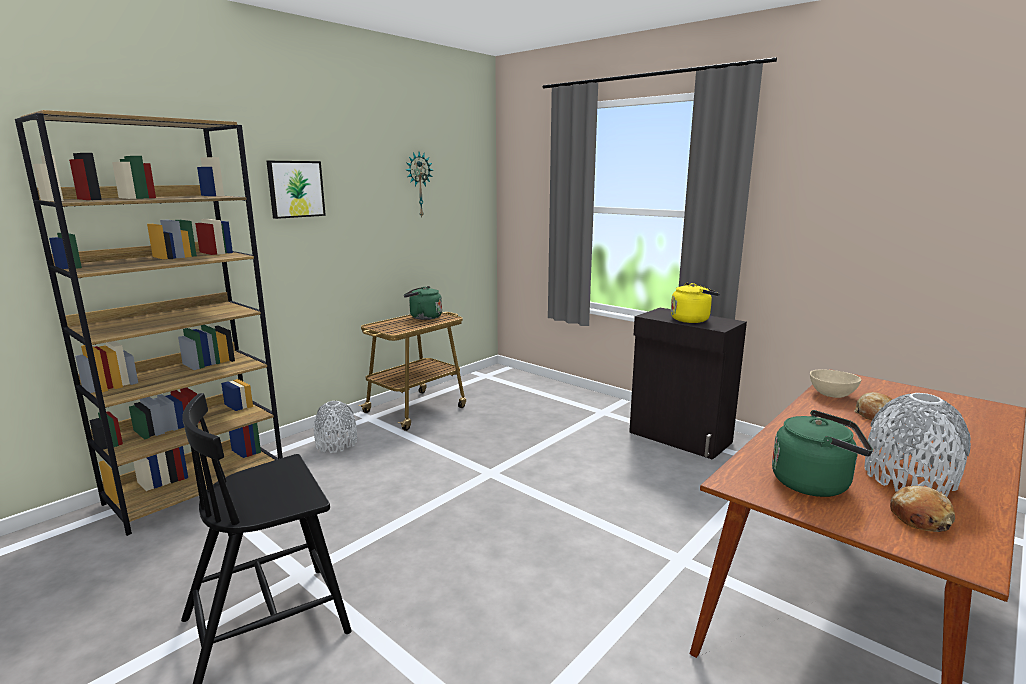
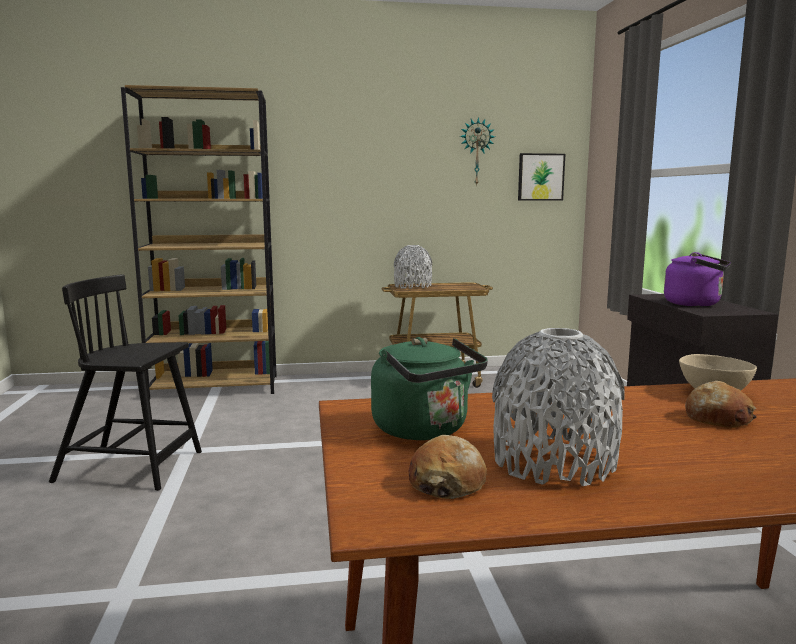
camera: 40 degrees right, 5 degrees down
picture [267,161,326,219] -> picture moved to [518,153,565,200]
grey vase [314,401,357,453] -> grey vase moved to [394,245,432,289]
green kettle [404,286,442,320] -> none
yellow kettle [671,283,720,323] -> purple kettle [664,252,731,306]

